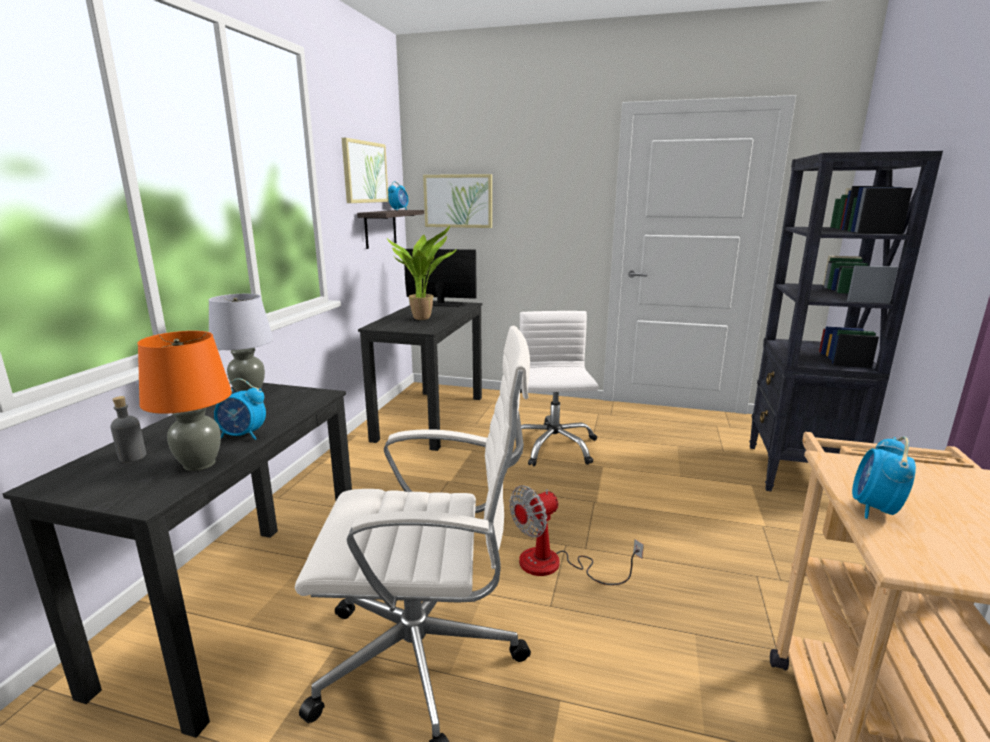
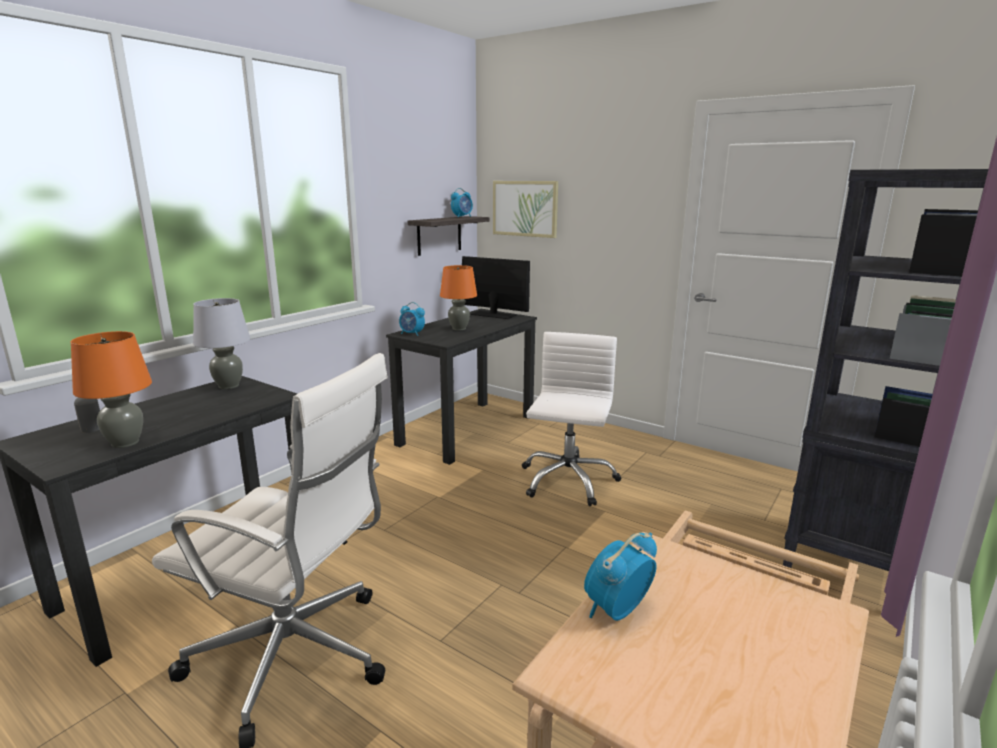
camera: 20 degrees right, 0 degrees up
alarm clock [214,378,266,440] -> alarm clock moved to [399,302,425,336]
picture [342,138,389,203] -> none
potted plant [387,226,457,320] -> orange table lamp [440,265,477,331]
fan [509,485,644,585] -> none

